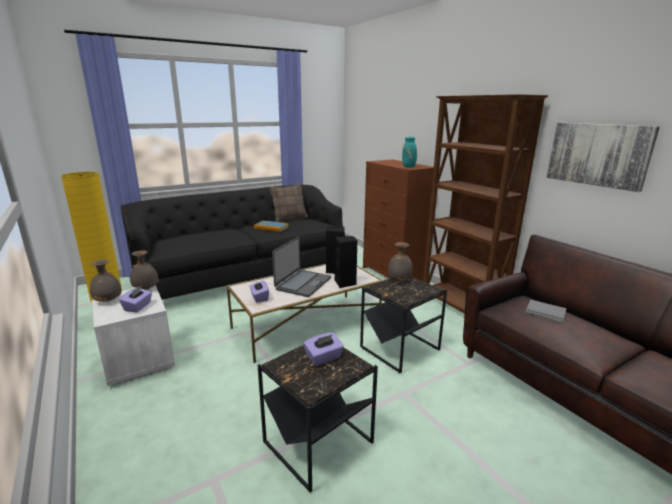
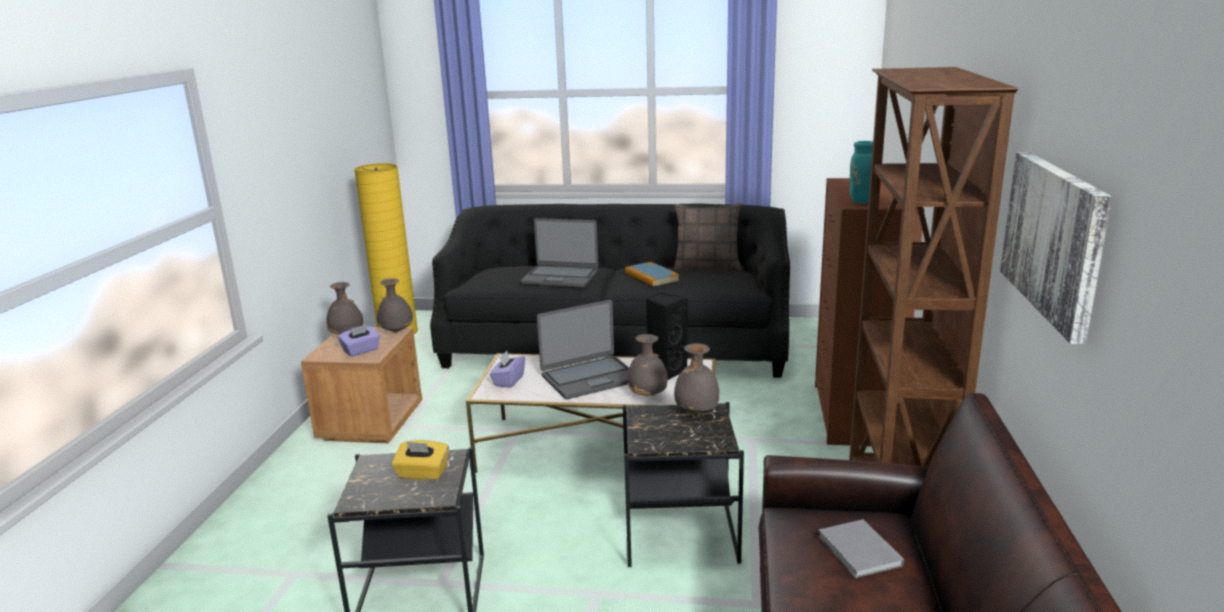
camera: 40 degrees right, 0 degrees up
white nightstand [92,285,175,386] -> brown nightstand [301,327,422,443]
purple tissue box [303,333,344,366] -> yellow tissue box [392,440,449,481]
black speaker [335,236,357,288] -> grey vase [628,334,668,396]
none -> laptop [521,218,599,287]

